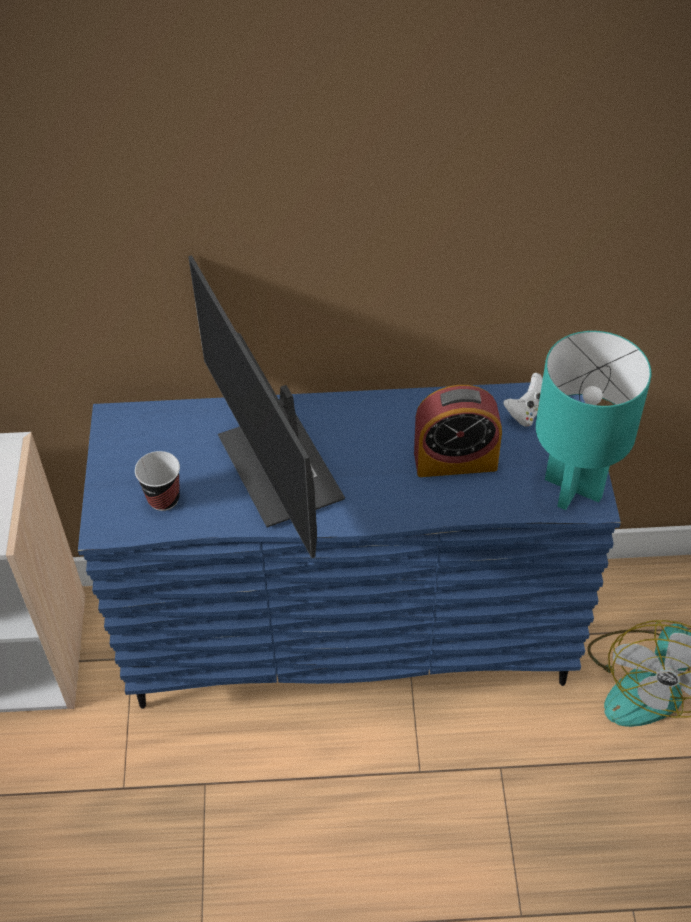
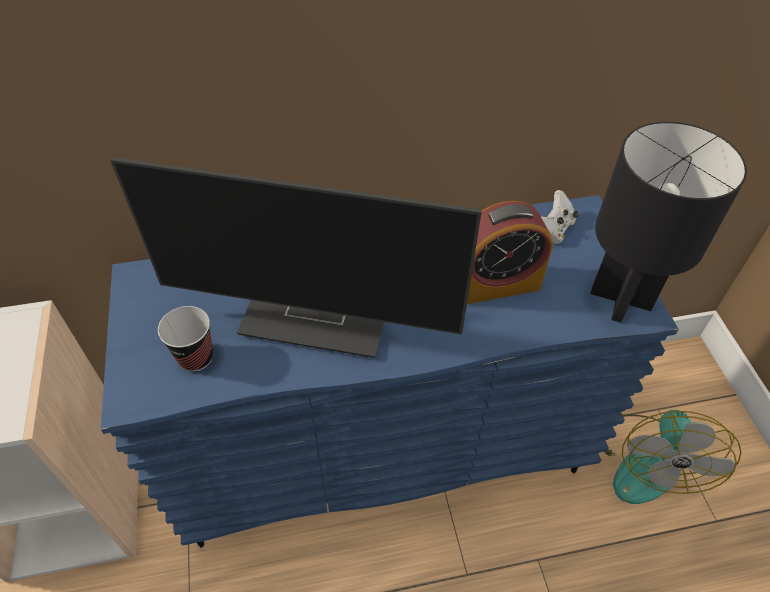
camera: 10 degrees left, 0 degrees up
monitor [188,255,345,558] -> monitor turned 45 degrees counterclockwise [110,157,482,358]
turquoise table lamp [536,331,651,510] -> black table lamp [590,122,747,323]

